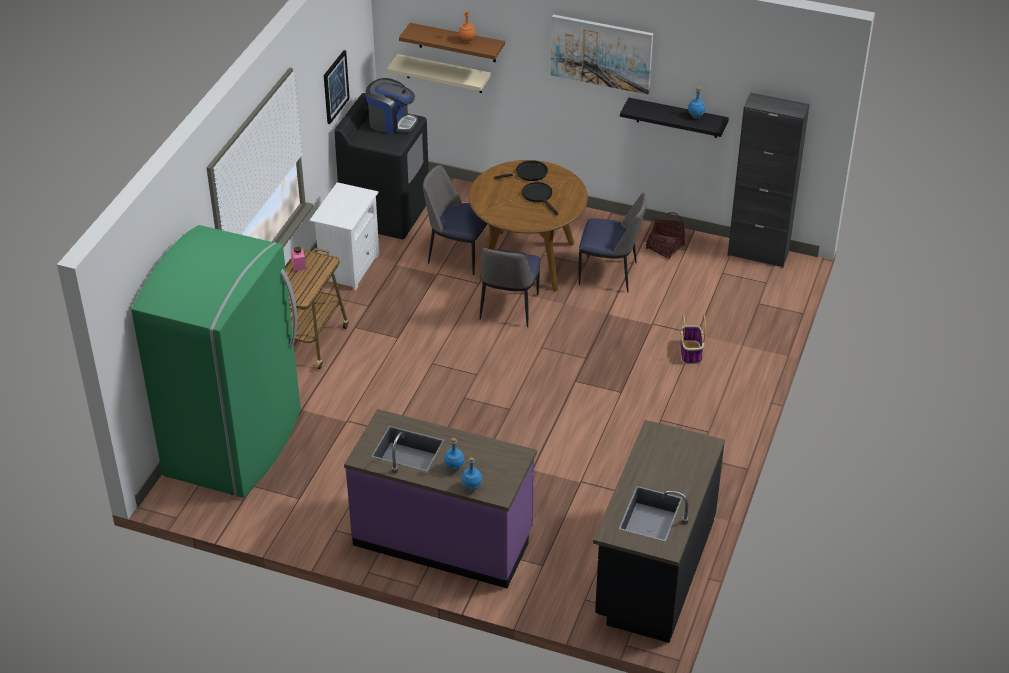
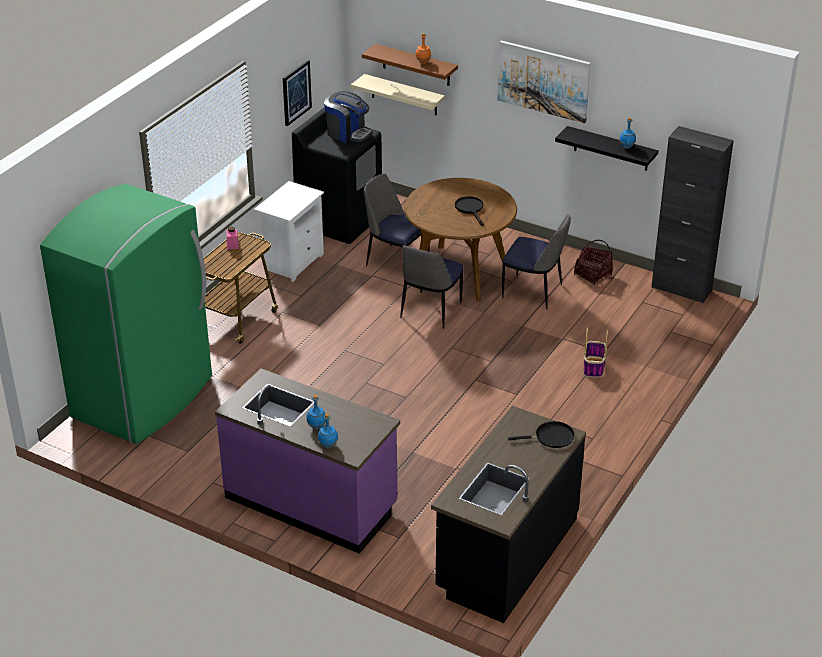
camera: 10 degrees right, 5 degrees down
black frying pan [494,160,548,181] -> black frying pan moved to [508,421,575,448]

